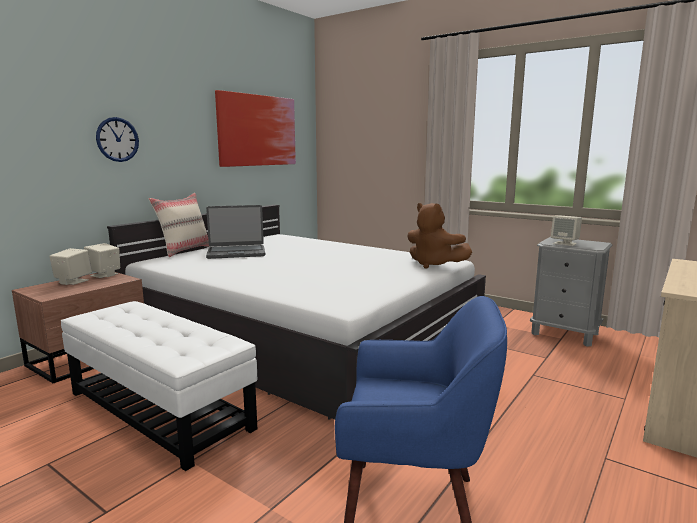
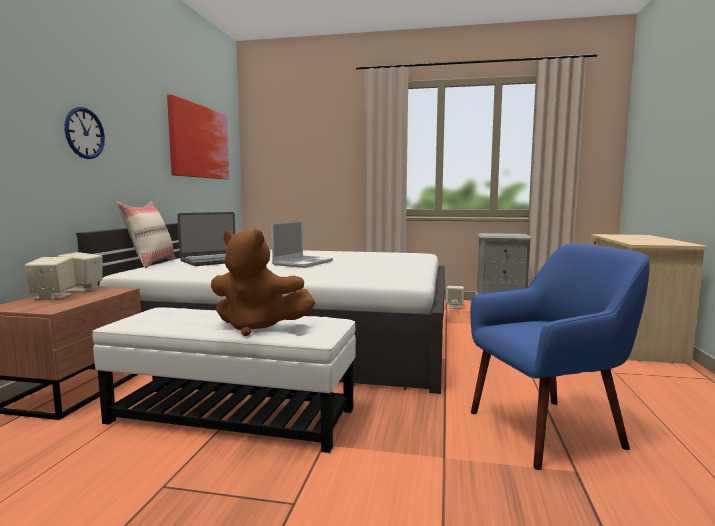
camera: 25 degrees left, 5 degrees down
brown plush toy [407,203,472,269] -> brown plush toy moved to [211,229,315,336]
beige speaker [551,215,582,246] -> beige speaker moved to [446,286,464,309]
none -> laptop [271,220,333,268]

